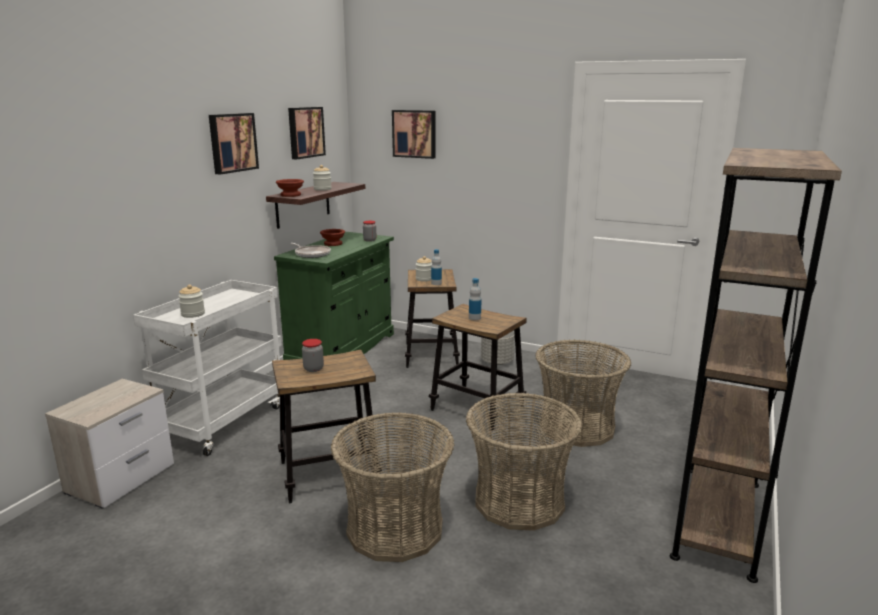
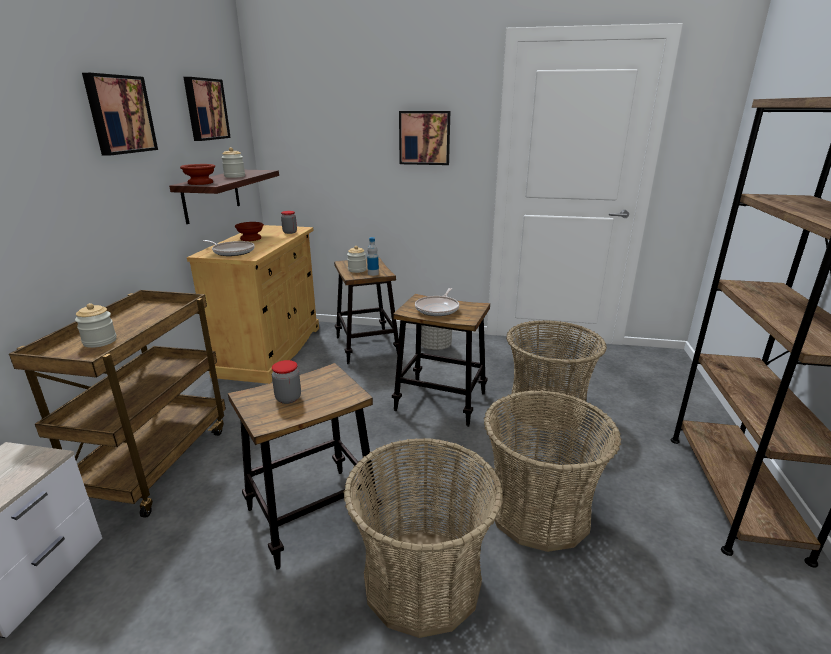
camera: 15 degrees left, 5 degrees up
white cart [133,280,282,456] -> brown cart [9,290,226,518]
green cabinet [274,232,394,360] -> beige cabinet [187,225,319,384]
picture [392,110,435,159] -> picture moved to [399,111,450,165]
bottle [469,278,481,320] -> frying pan [415,288,459,316]

